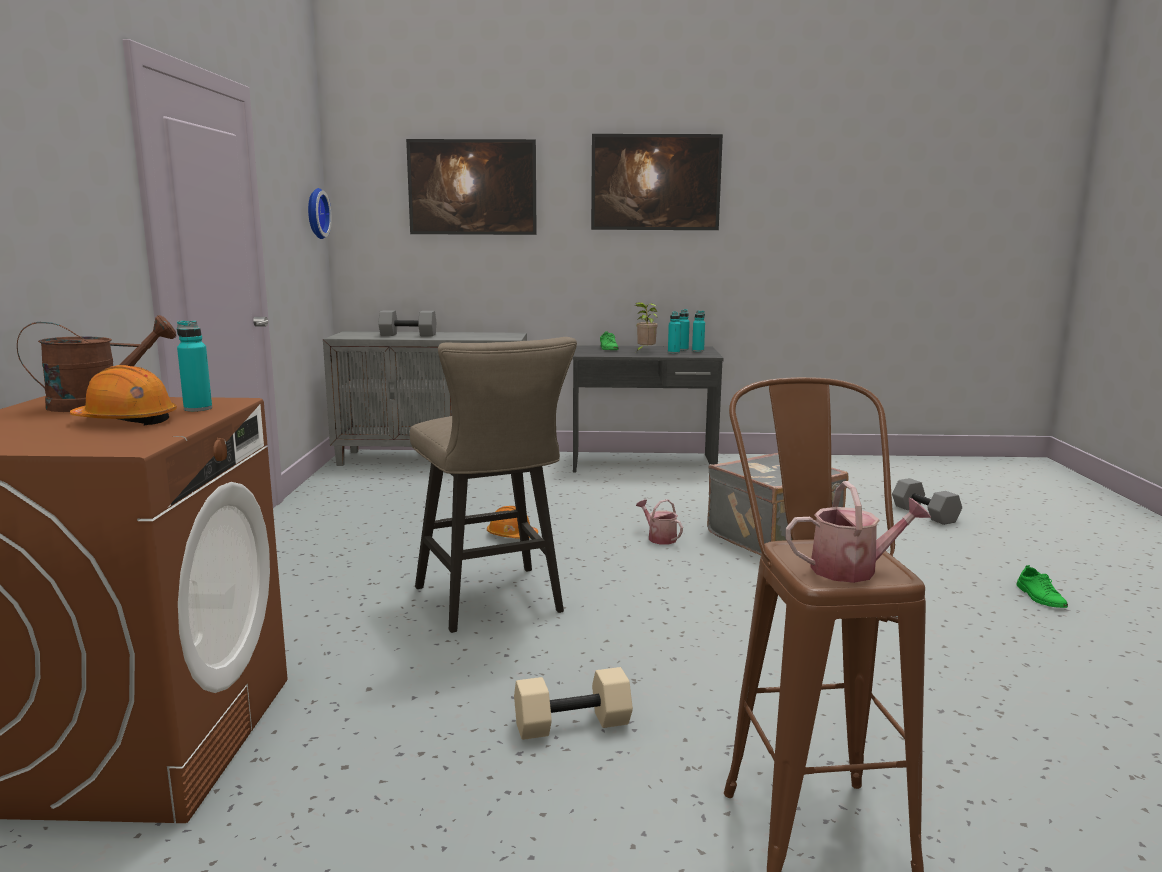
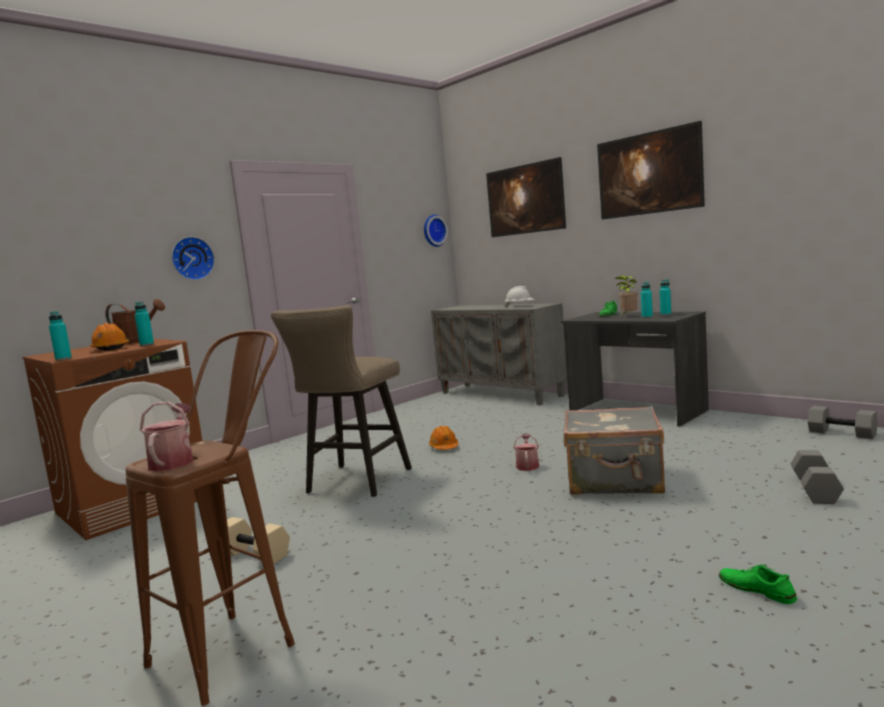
camera: 45 degrees right, 5 degrees down
grey dumbbell [378,310,436,336] -> grey dumbbell moved to [807,406,878,439]
turquoise bottle [692,311,705,352] -> turquoise bottle moved to [49,311,72,360]
watering can [786,481,931,583] -> watering can turned 135 degrees counterclockwise [140,402,193,471]
green shoe [1017,565,1068,608] -> green shoe turned 105 degrees clockwise [719,565,797,604]
none -> wall clock [172,237,215,280]
none -> white hard hat [505,286,535,307]

